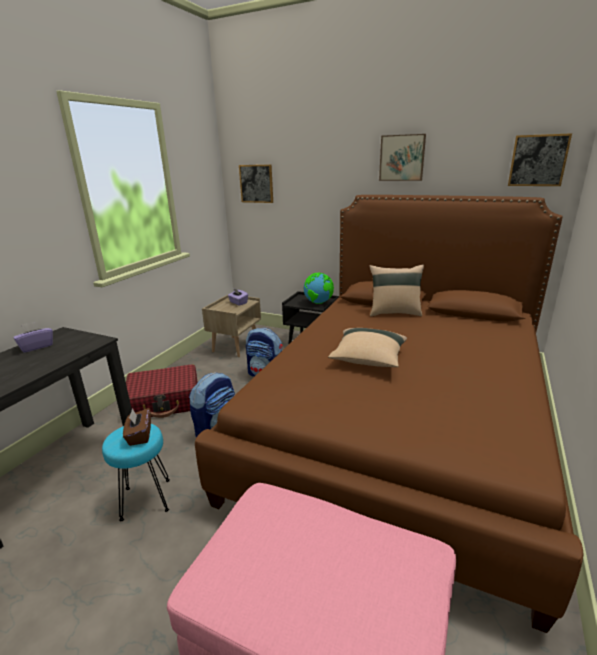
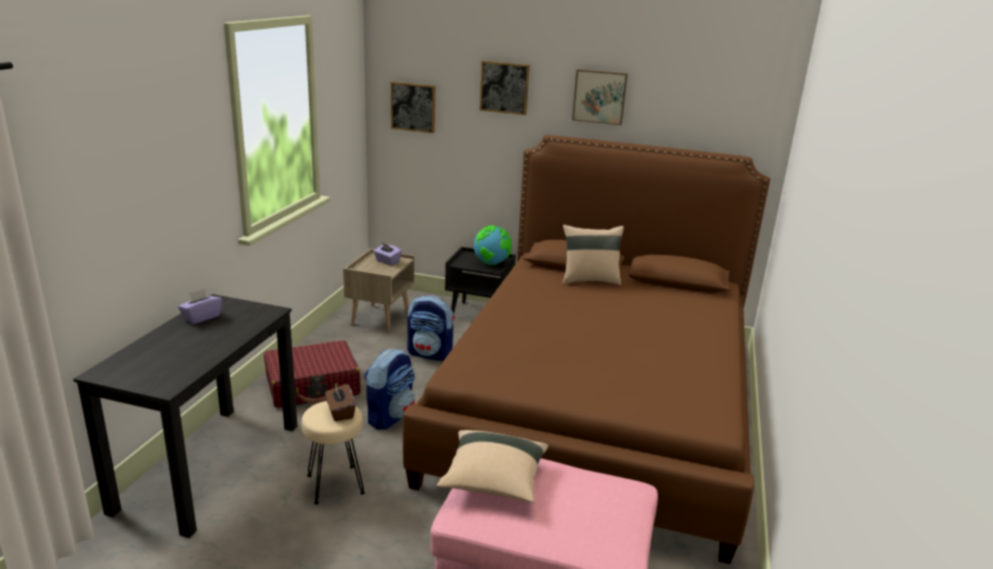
camera: 10 degrees left, 0 degrees up
turquoise stool [102,424,170,521] -> beige stool [301,401,365,504]
beige pillow [328,328,407,367] -> beige pillow moved to [437,430,548,503]
picture [508,133,572,186] -> picture moved to [480,61,530,115]

